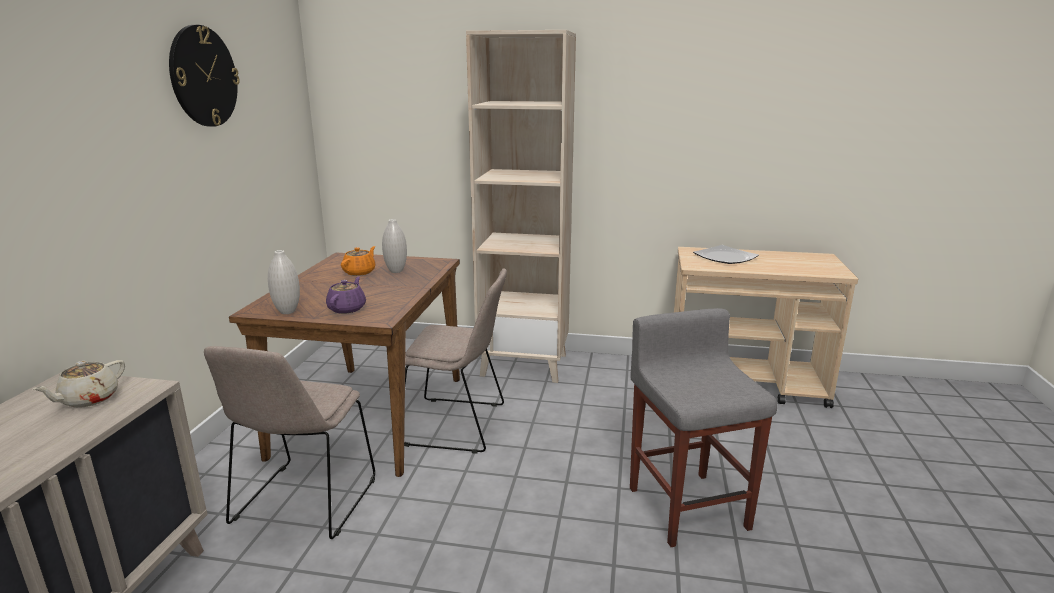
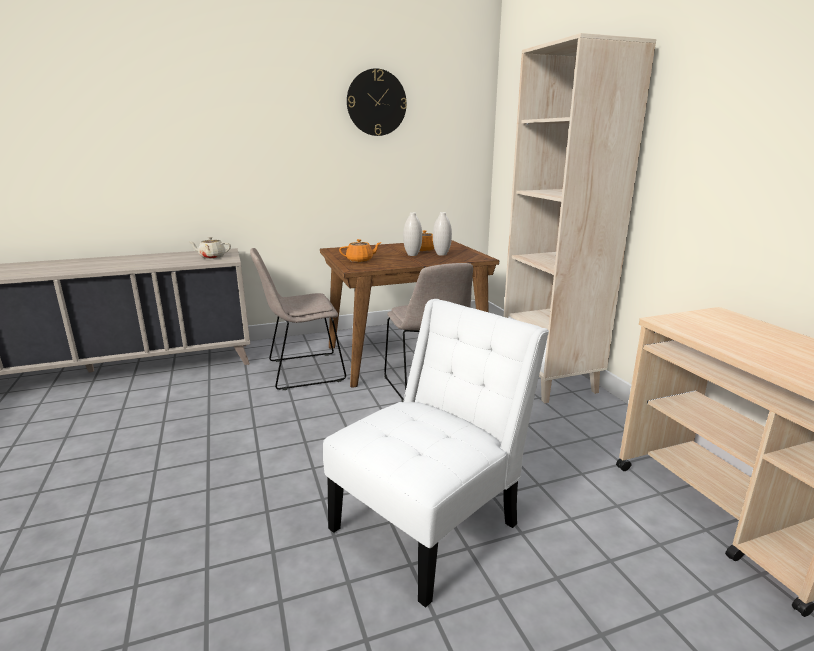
camera: 60 degrees right, 0 degrees up
white vase [268,250,300,314] -> white vase moved to [403,212,422,256]
purple teapot [326,276,366,314] -> orange teapot [339,239,382,262]
grey stool [630,308,777,547] -> white chair [323,299,549,608]
plate [693,245,759,264] -> none

